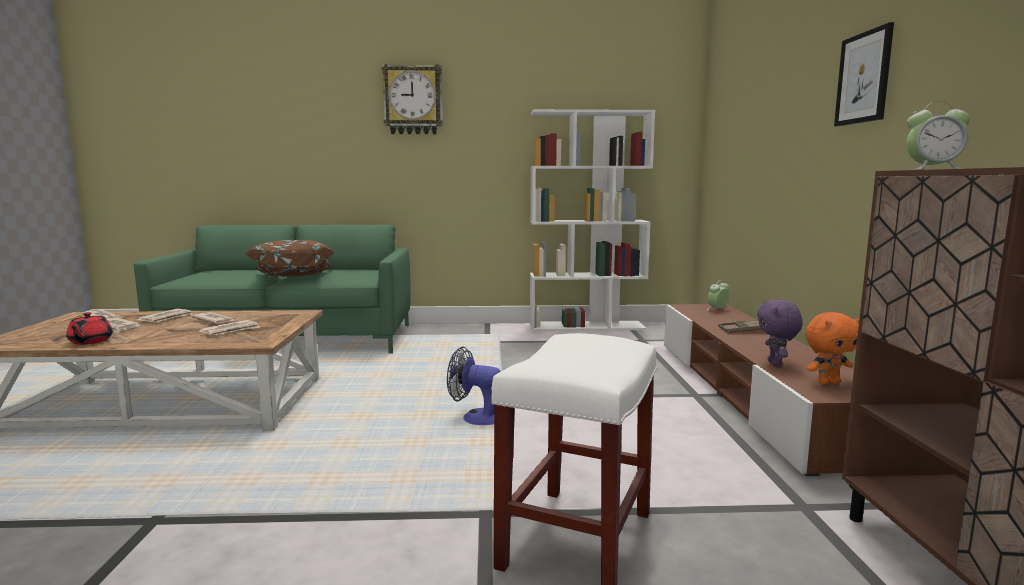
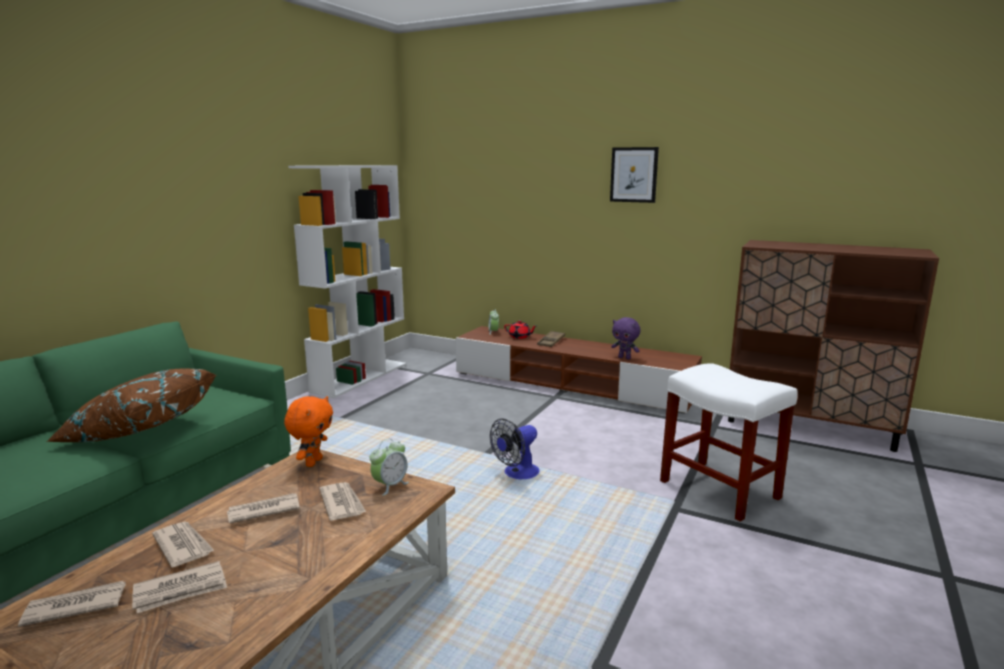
camera: 60 degrees left, 5 degrees up
red teapot [66,312,113,345] -> red teapot moved to [504,320,536,339]
wall clock [382,64,443,134] -> none
orange plush toy [805,312,860,385] -> orange plush toy moved to [284,396,333,467]
alarm clock [906,101,970,170] -> alarm clock moved to [370,439,409,496]

